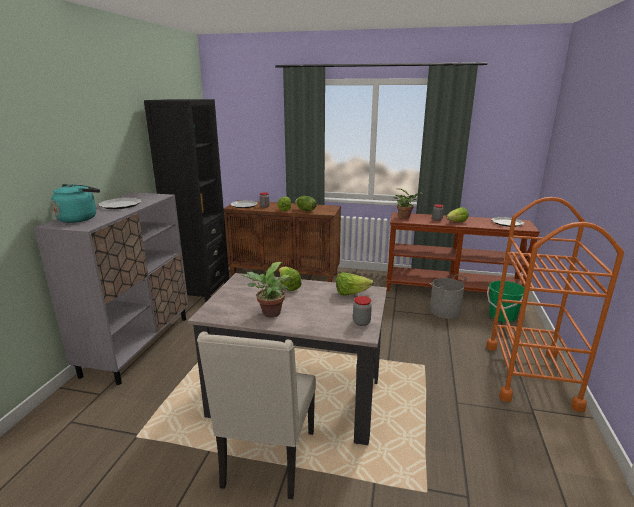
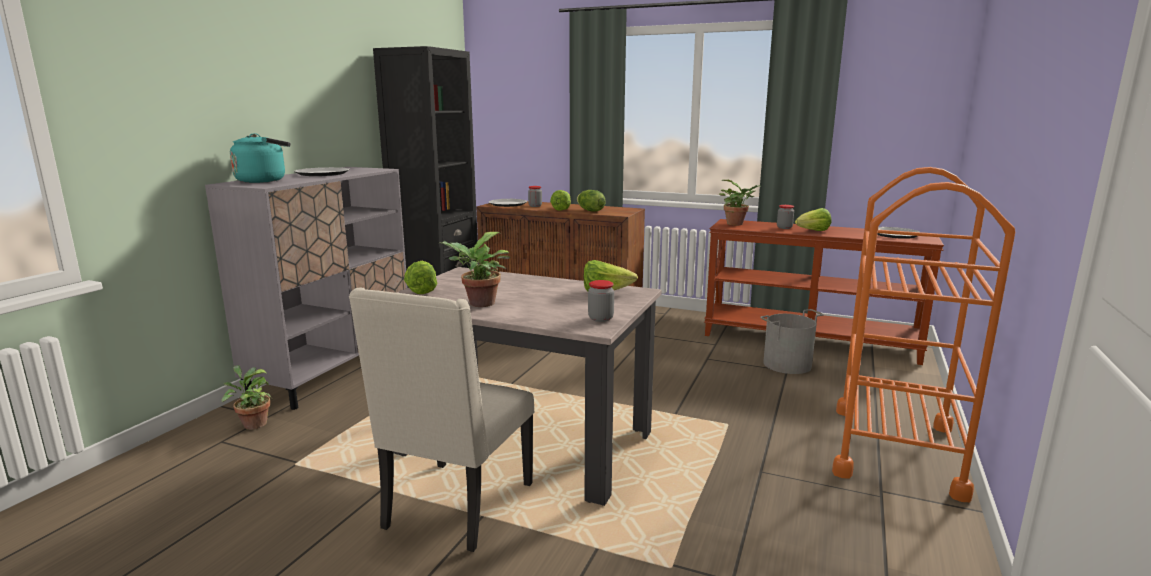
camera: 10 degrees right, 5 degrees down
lettuce [279,266,302,291] -> lettuce moved to [404,261,438,294]
green bucket [487,281,524,322] -> none
none -> potted plant [221,365,273,430]

